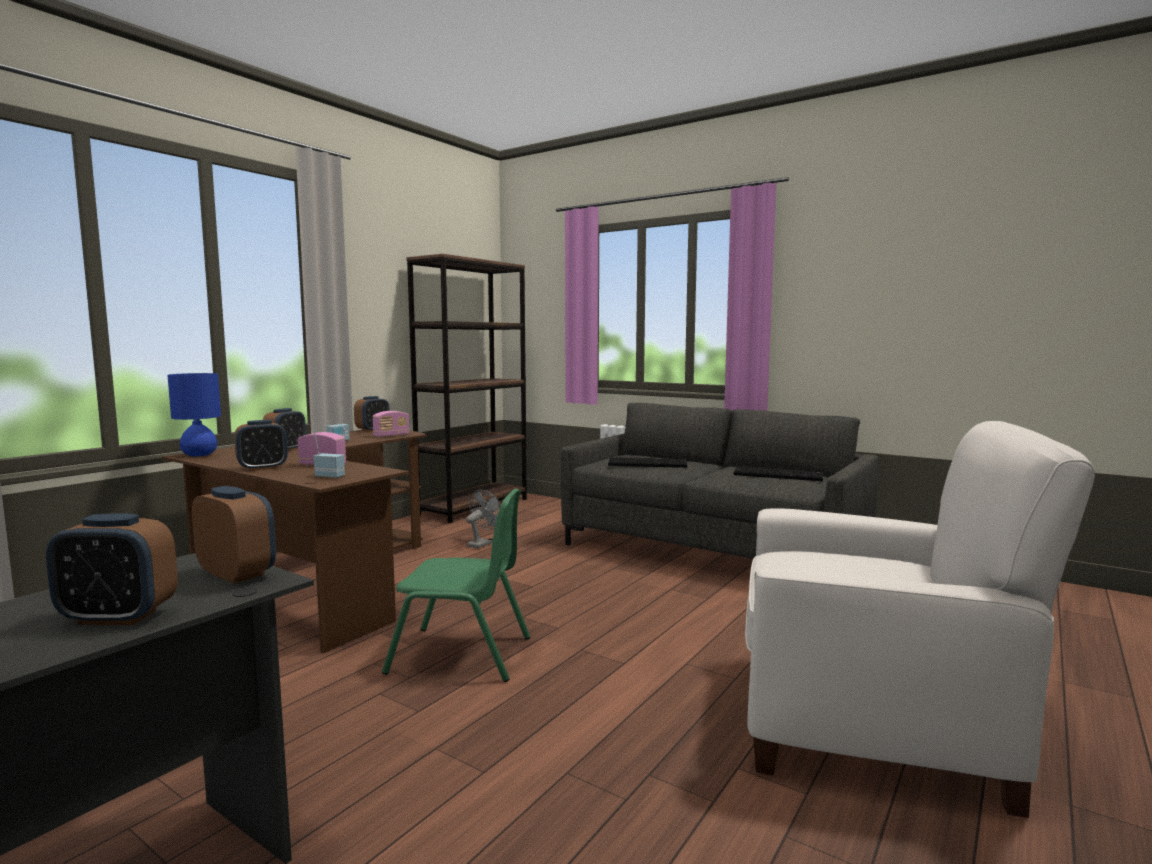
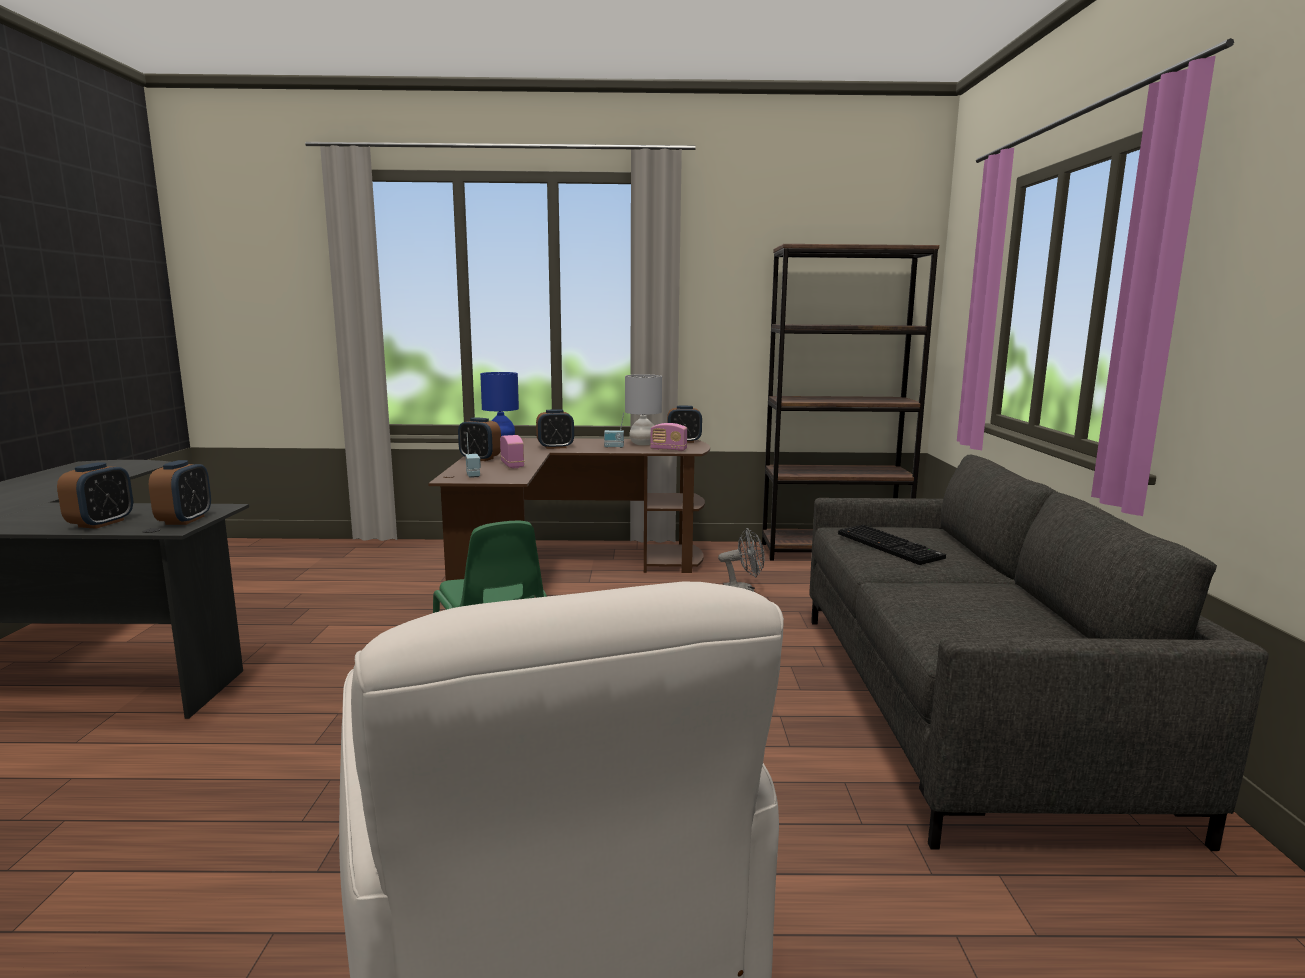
camera: 55 degrees right, 5 degrees up
alarm clock [46,513,178,625] -> alarm clock turned 135 degrees counterclockwise [57,462,133,529]
keyboard [733,466,823,481] -> none
none -> grey table lamp [625,374,662,445]

